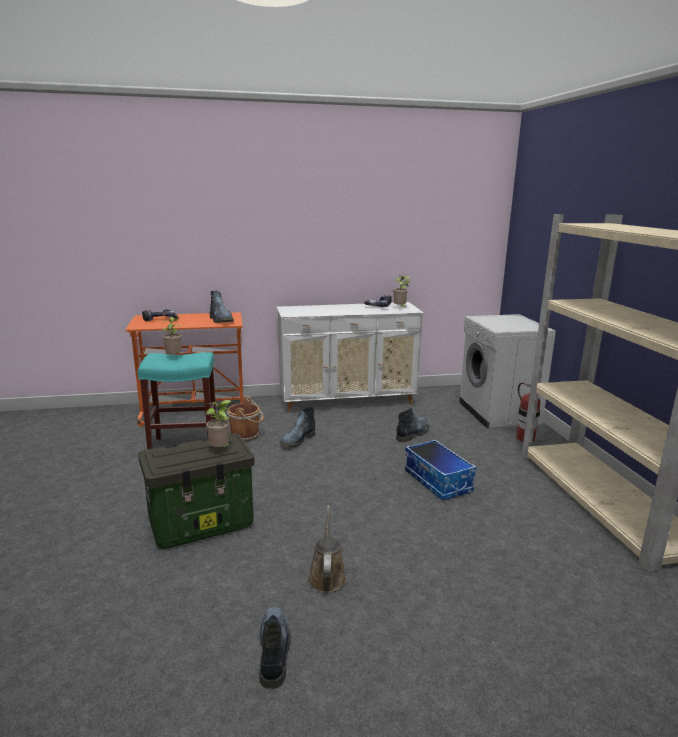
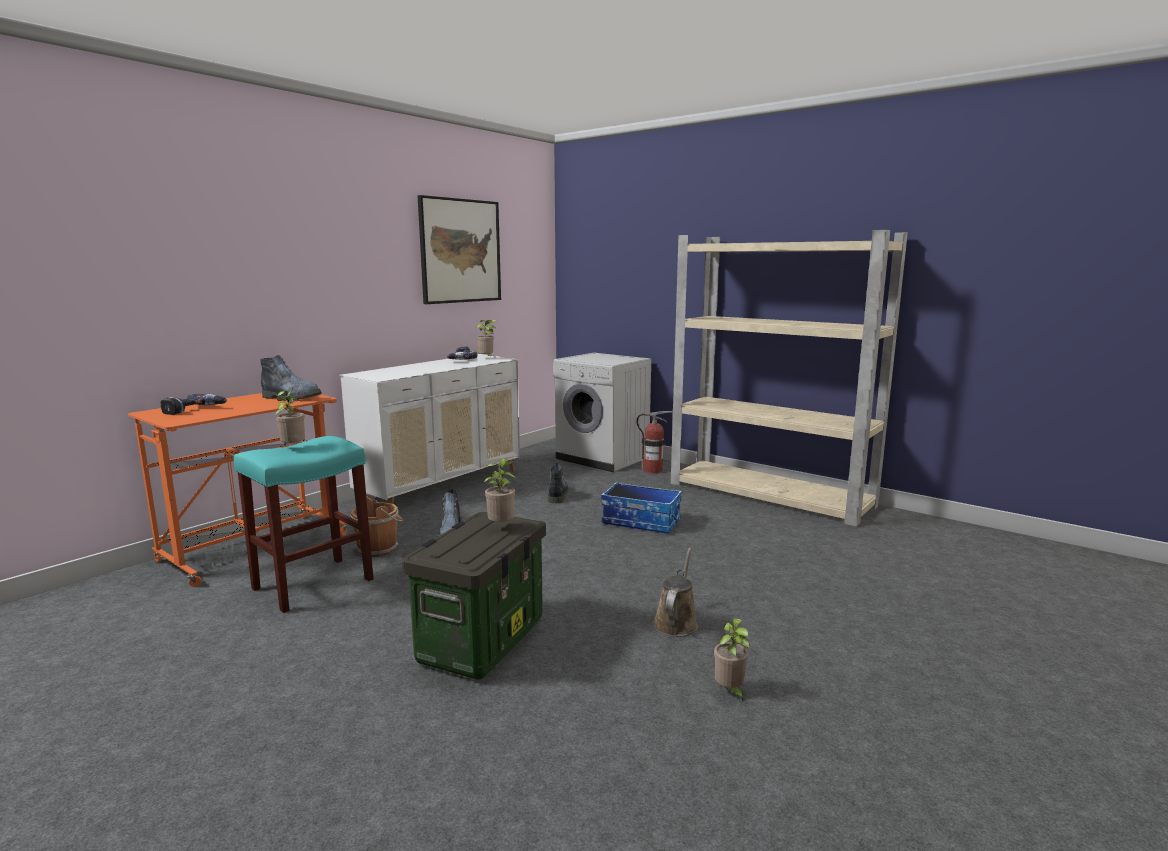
camera: 40 degrees left, 5 degrees down
boot [259,607,291,689] -> potted plant [714,618,750,701]
brown watering can [307,505,347,593] -> brown watering can turned 60 degrees clockwise [653,548,698,637]
none -> picture [418,195,501,304]

